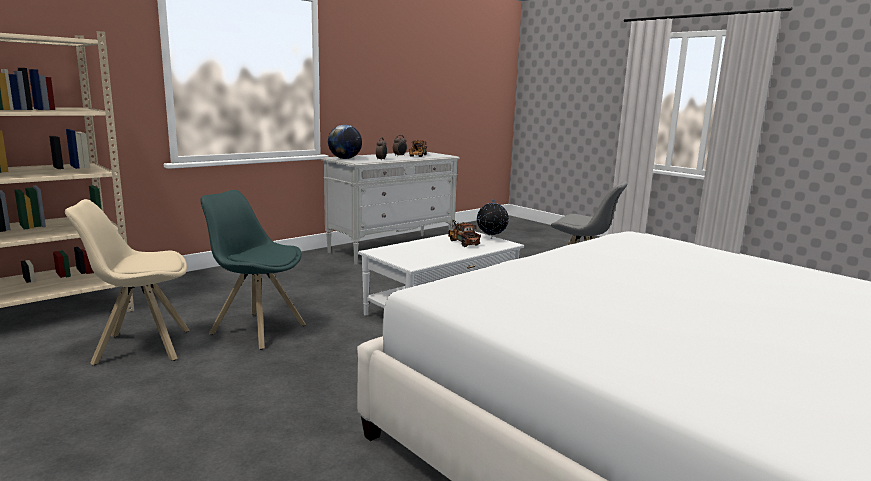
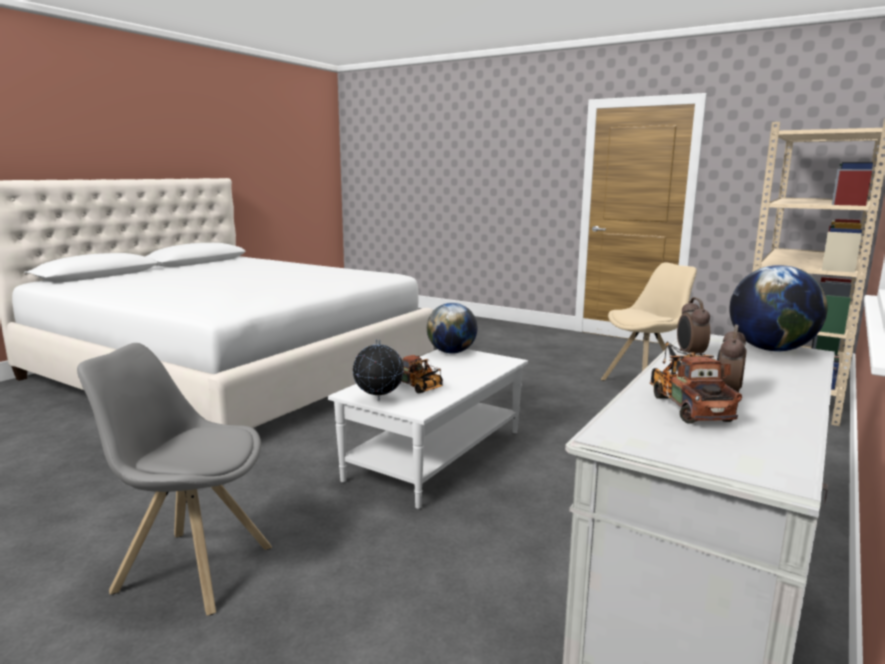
camera: 165 degrees right, 0 degrees up
turquoise chair [201,190,306,349] -> none
none -> globe [427,303,477,354]

